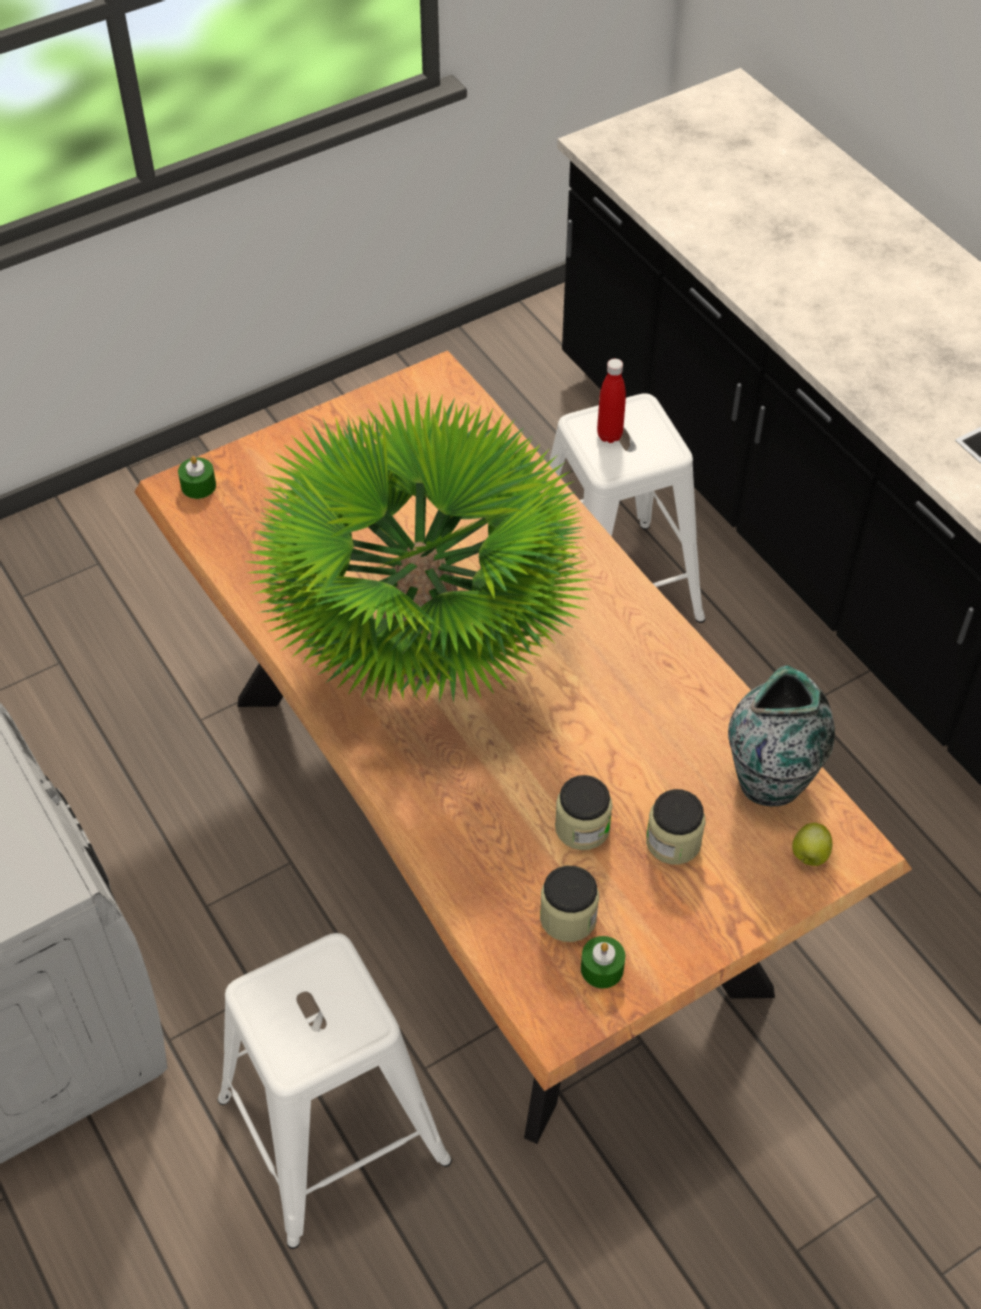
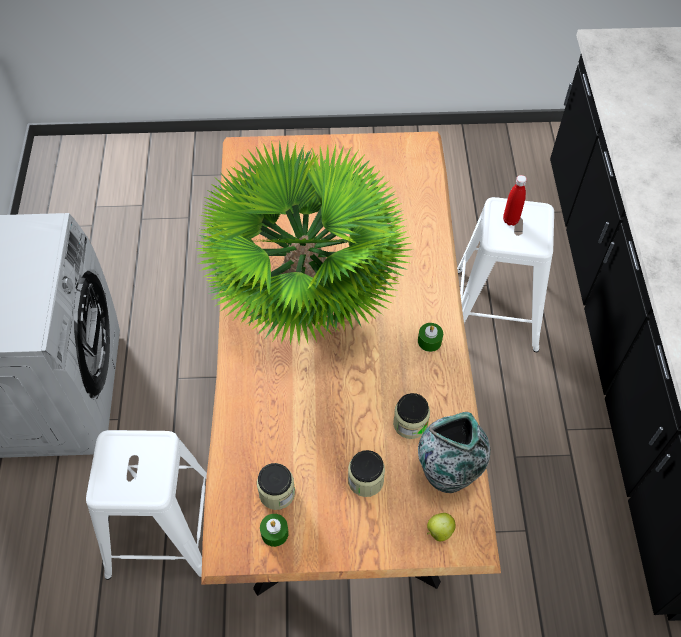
camera: 30 degrees right, 5 degrees up
green candle [178,456,216,499] -> green candle moved to [418,323,443,352]
jar [555,775,612,850] -> jar moved to [393,393,430,439]

